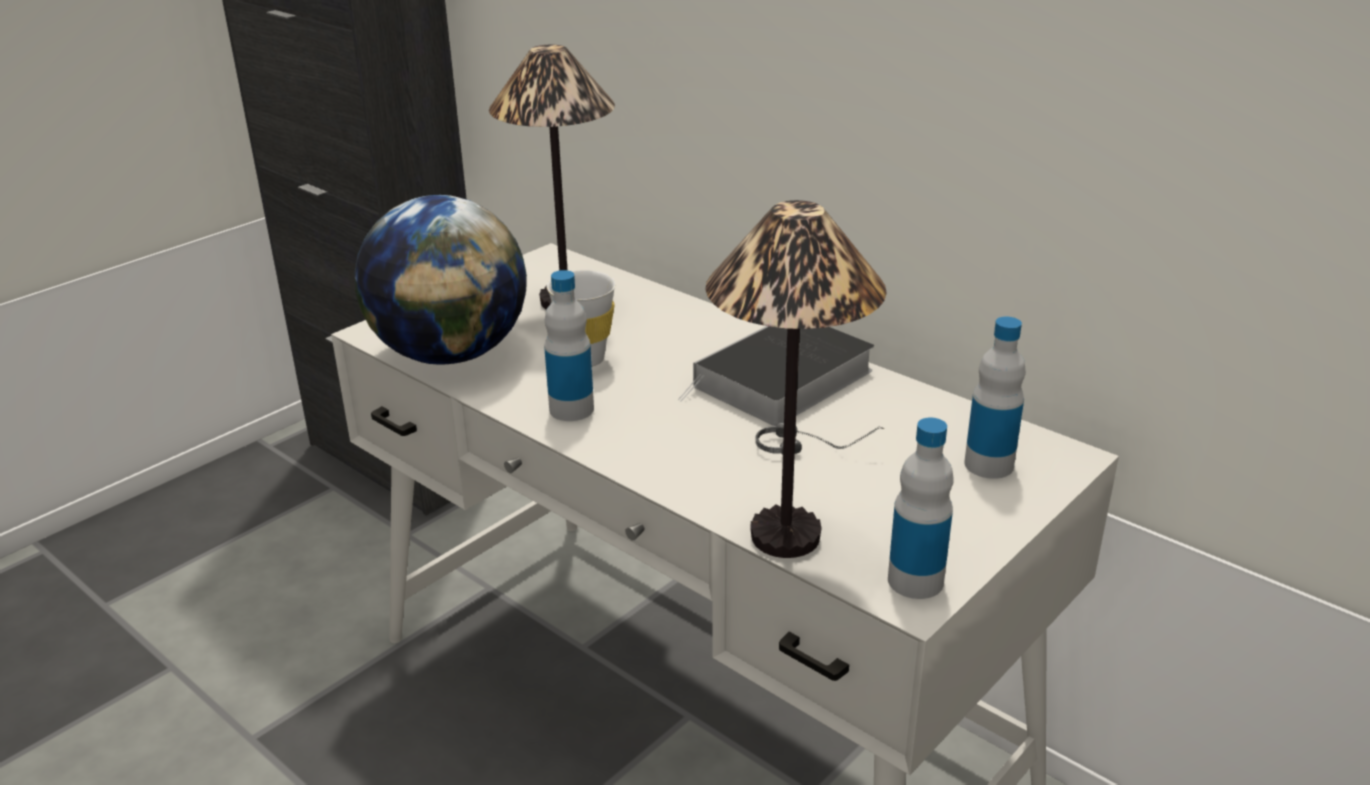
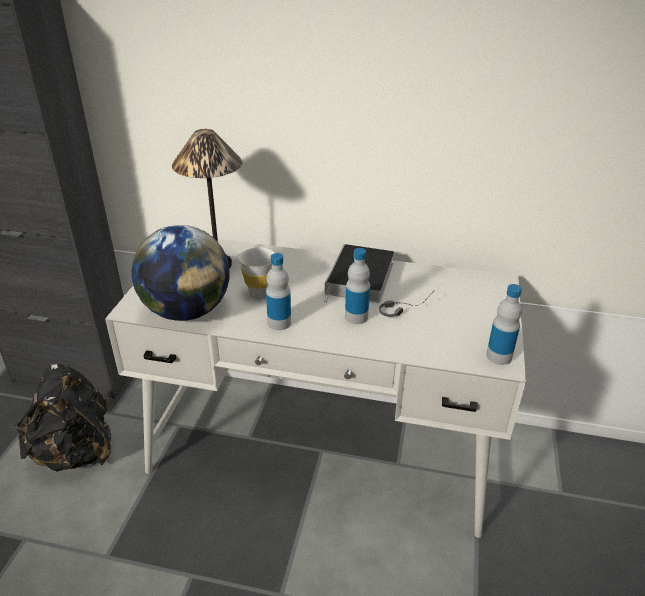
camera: 30 degrees left, 5 degrees up
table lamp [705,200,887,558] -> none
bottle [964,317,1026,479] -> bottle moved to [345,248,370,324]
none -> black backpack [13,364,111,472]

